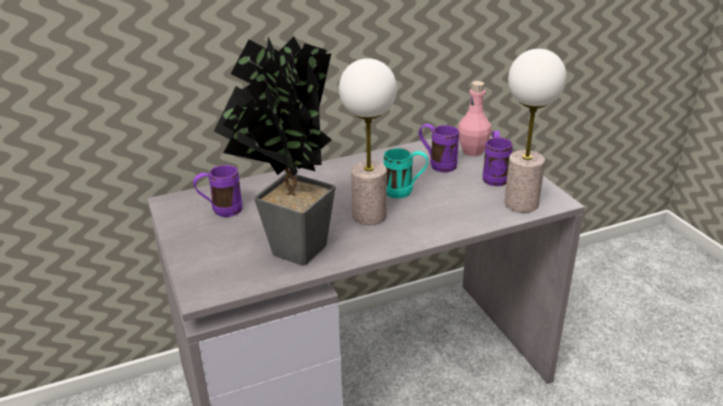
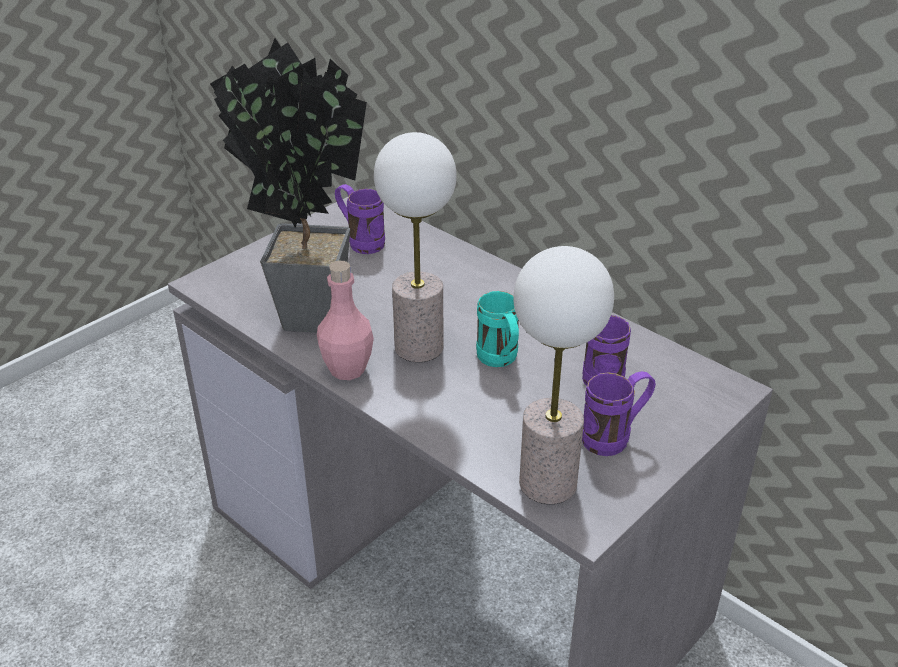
camera: 65 degrees right, 5 degrees up
pink bottle [458,81,492,156] -> pink bottle moved to [317,261,374,380]

